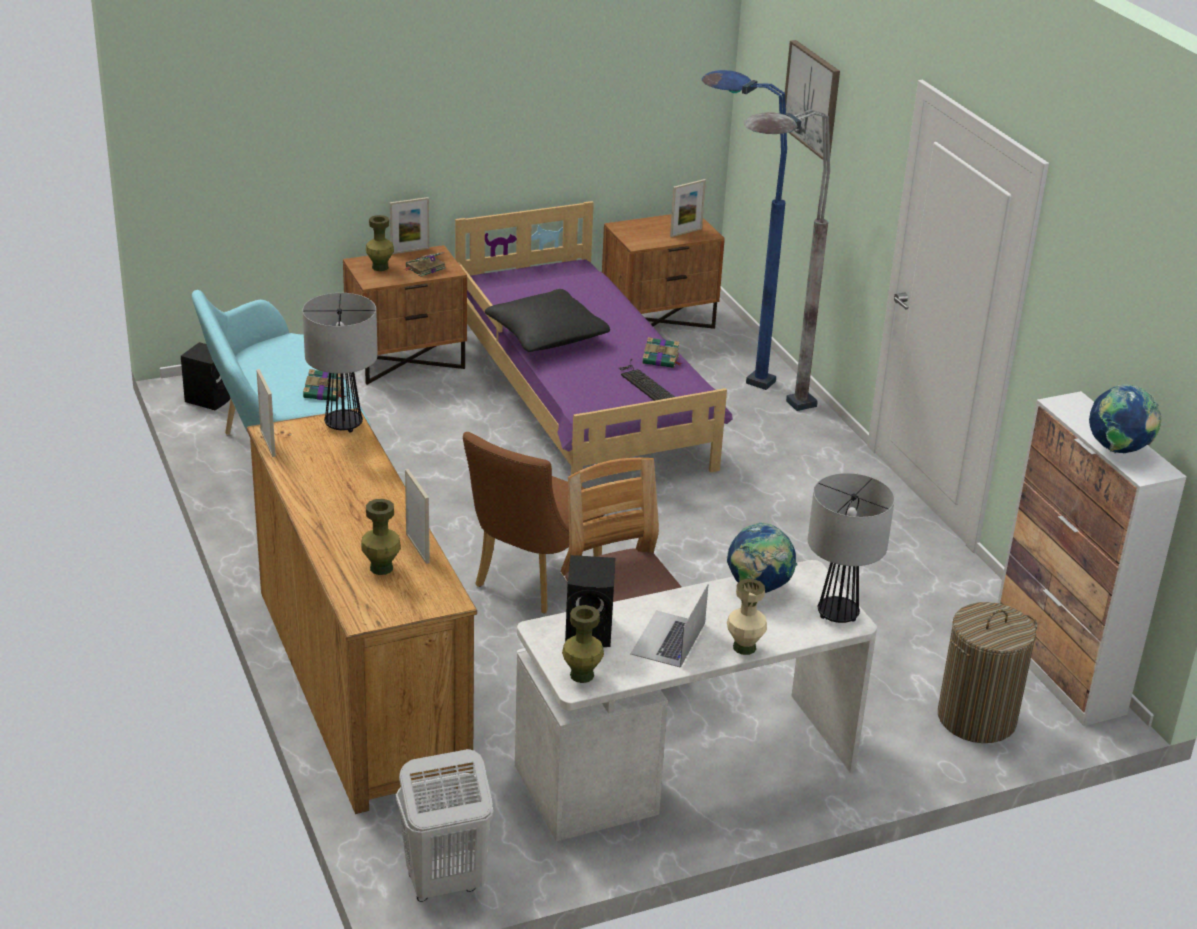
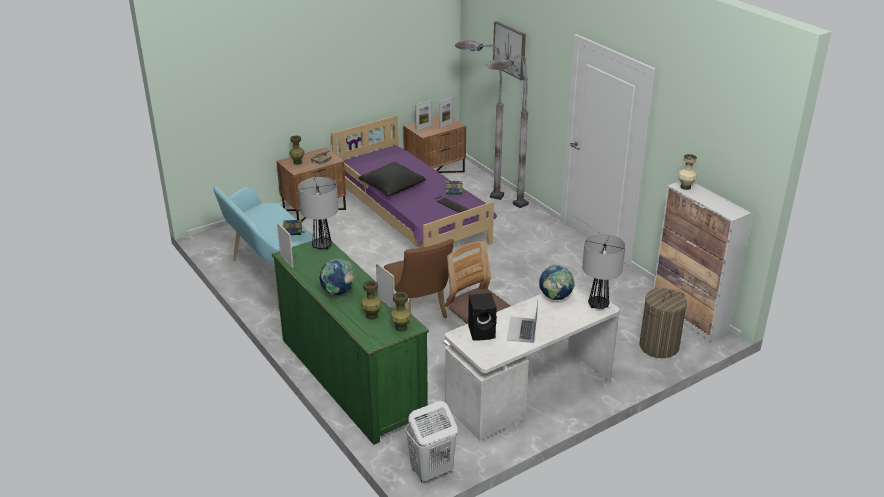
camera: 10 degrees left, 0 degrees up
black speaker [181,342,231,410] -> none
brown dresser [247,409,477,814] -> green dresser [272,236,429,445]
picture frame [390,197,429,254] -> picture frame moved to [415,100,433,131]
brown chair [463,432,605,614] -> brown chair turned 45 degrees counterclockwise [384,239,454,318]
green vase [562,605,604,683] -> green vase moved to [390,292,412,332]
blue floor lamp [702,70,787,390] -> grey floor lamp [455,40,504,200]
beige vase [727,579,767,655] -> beige vase moved to [678,154,697,190]
globe [1089,384,1162,453] -> globe moved to [319,259,356,295]

